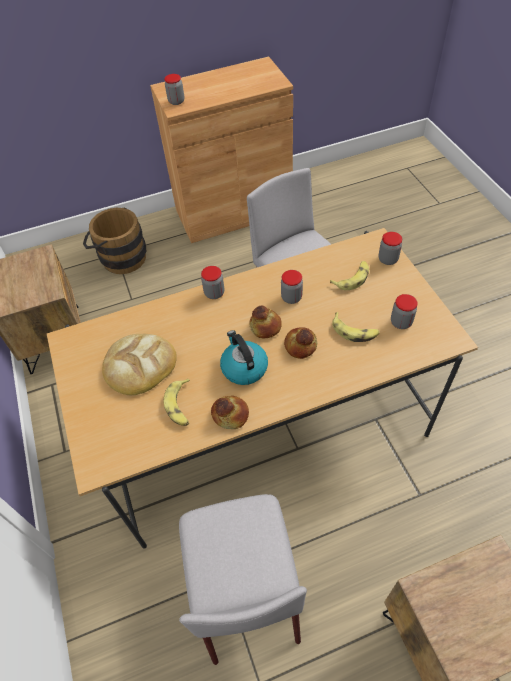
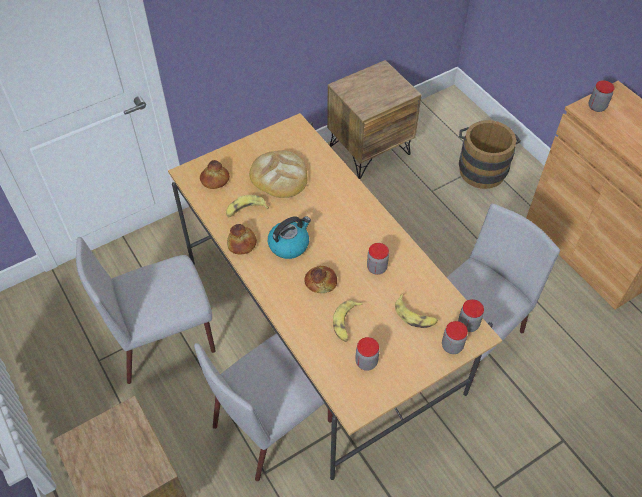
camera: 75 degrees right, 0 degrees up
jar [201,266,224,299] -> jar moved to [458,299,484,332]
bread [249,306,282,339] -> bread moved to [200,160,230,189]
none -> grey chair [194,333,333,481]

